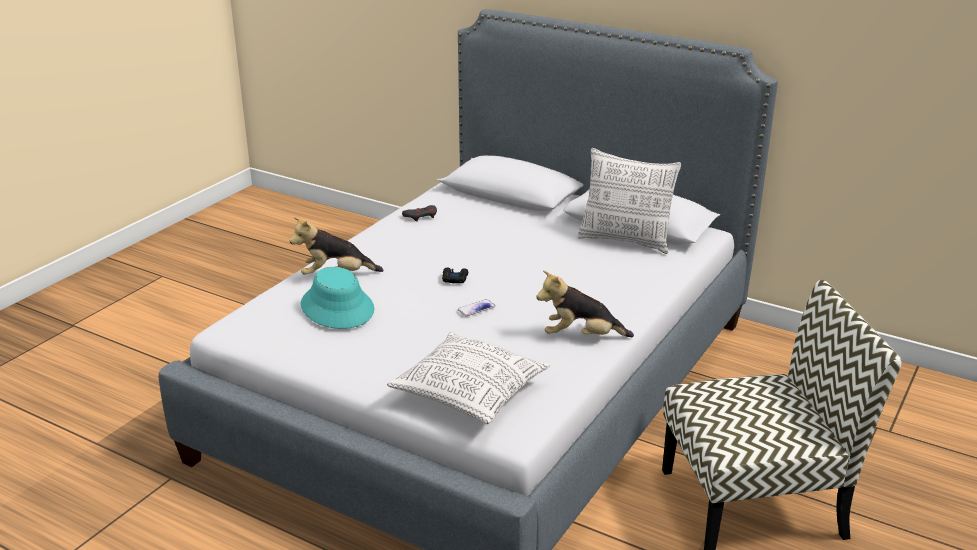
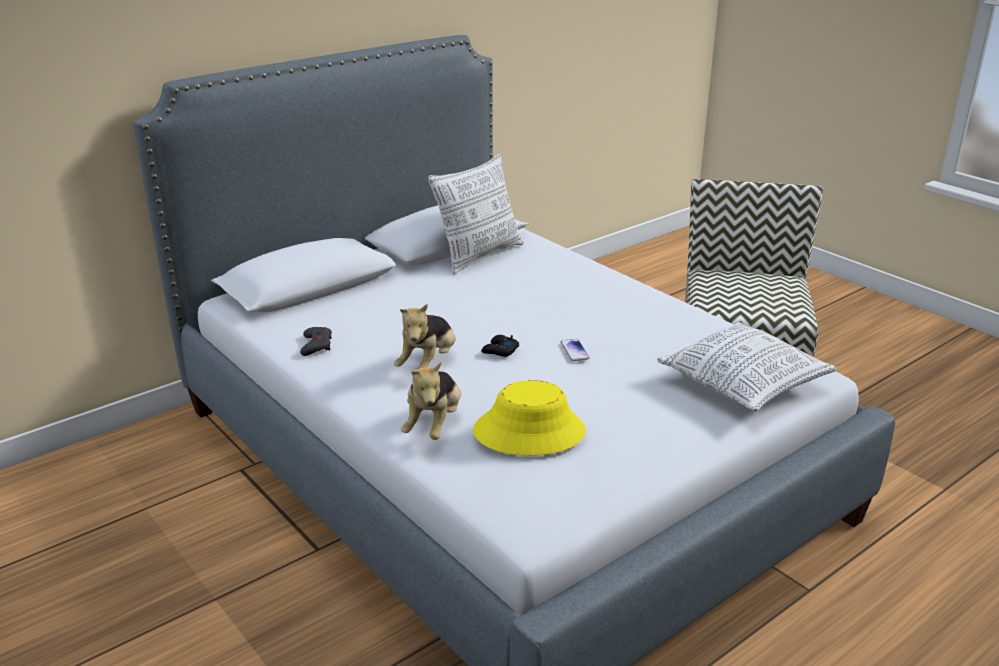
camera: 70 degrees left, 0 degrees up
turquoise hat [301,267,374,329] -> yellow hat [473,380,586,456]
plush toy [537,270,634,337] -> plush toy moved to [394,304,456,370]

